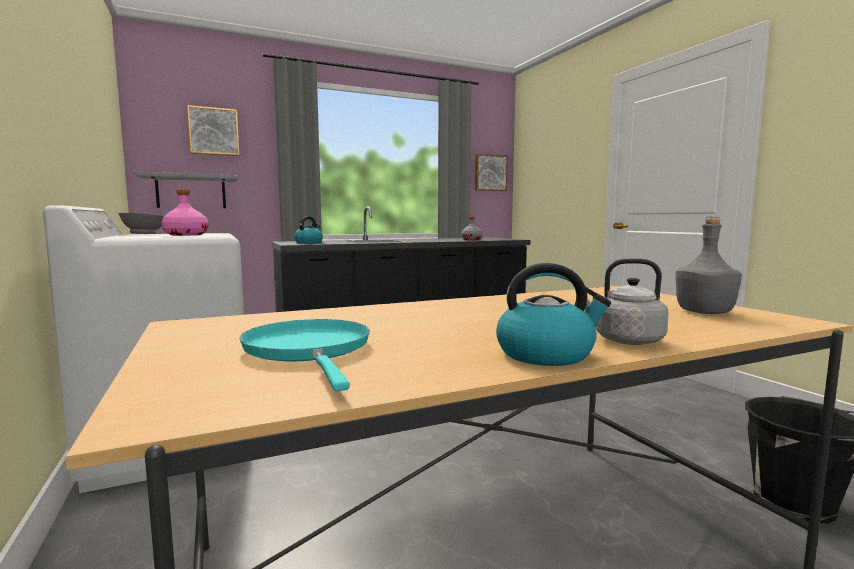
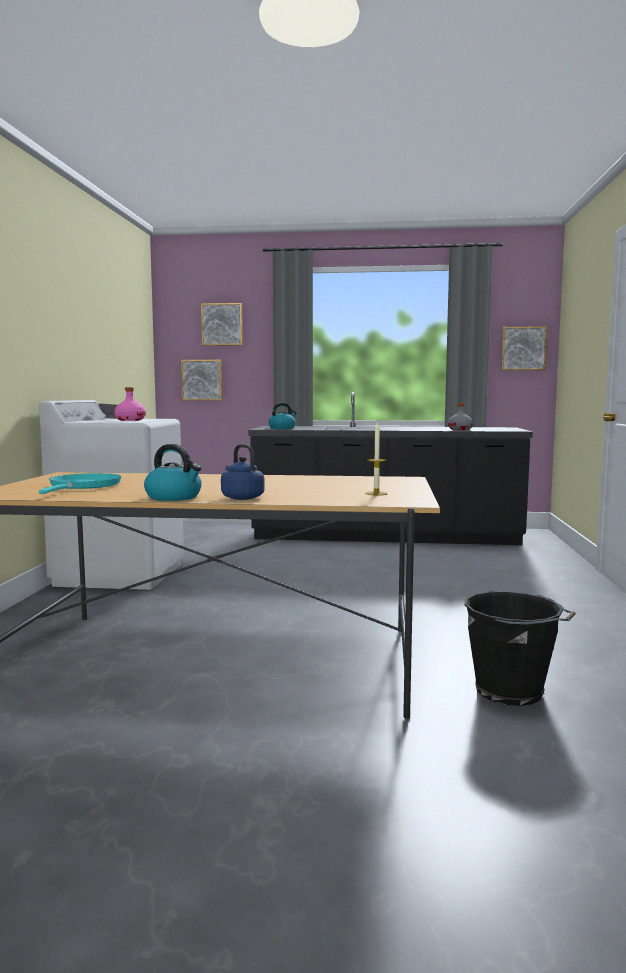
camera: 30 degrees right, 0 degrees up
grey shelf [135,172,238,208] -> picture [181,360,222,401]
grey kettle [585,258,669,345] -> blue kettle [221,444,265,500]
grey bottle [675,217,742,314] -> candle [365,421,388,495]

